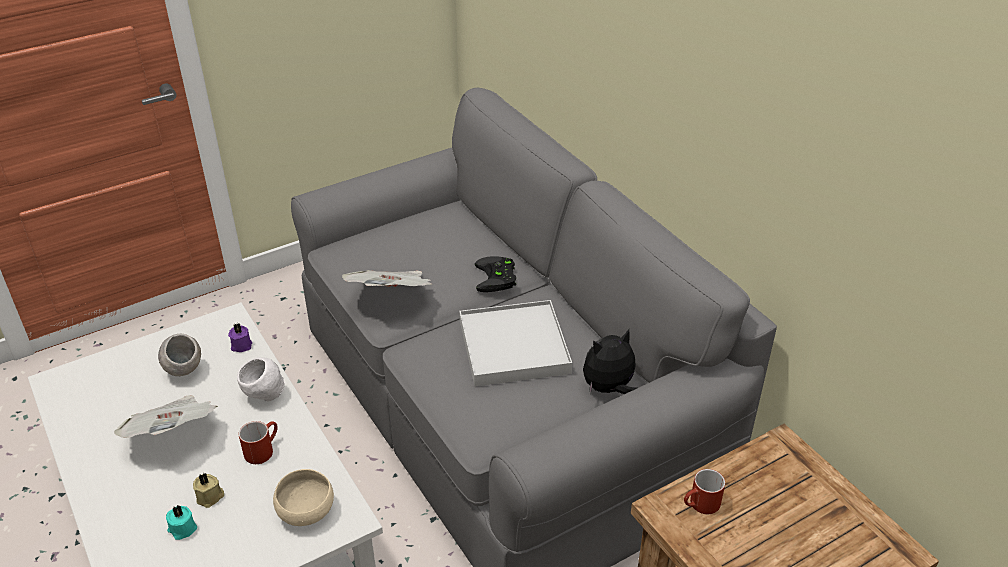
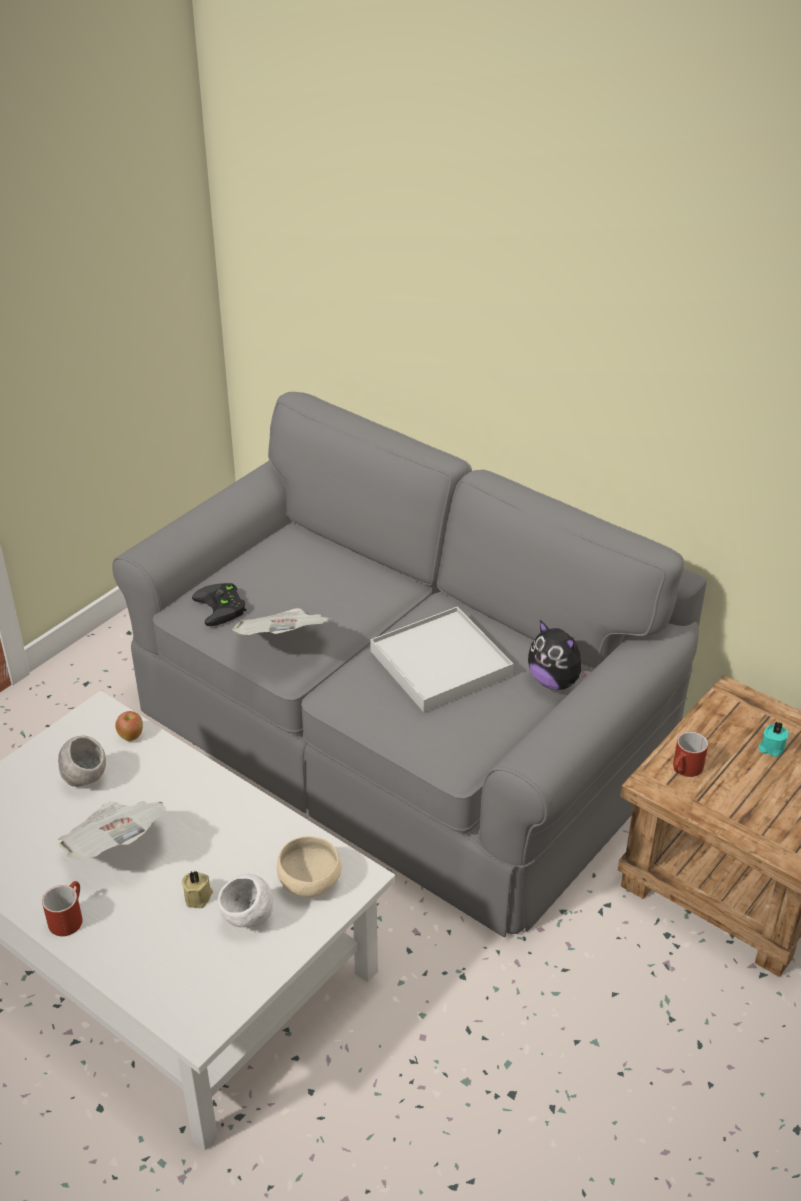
camera: 20 degrees left, 0 degrees up
turquoise candle [166,505,197,540] -> turquoise candle moved to [758,721,789,757]
purple candle [228,323,252,352] -> apple [115,711,143,741]
white bowl [237,357,285,401] -> white bowl moved to [218,873,273,927]
red mug [239,421,278,464] -> red mug moved to [42,881,83,936]
black game controller [475,257,516,292] -> black game controller moved to [192,583,246,626]
plush toy [583,329,638,395] -> plush toy turned 90 degrees counterclockwise [528,620,591,690]

